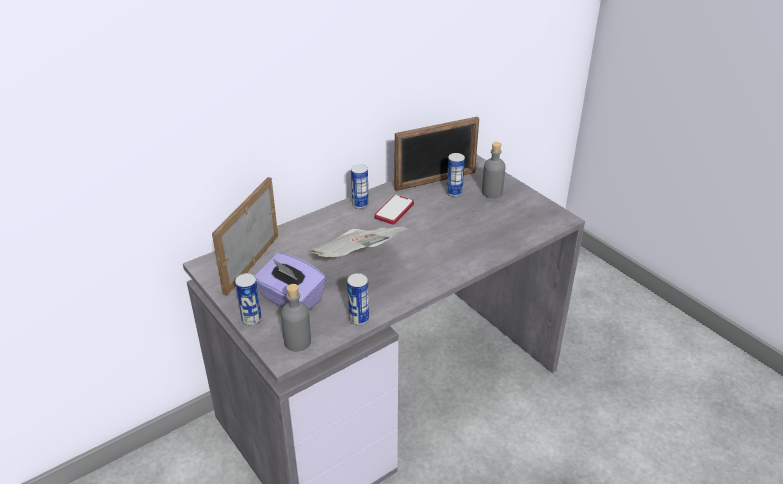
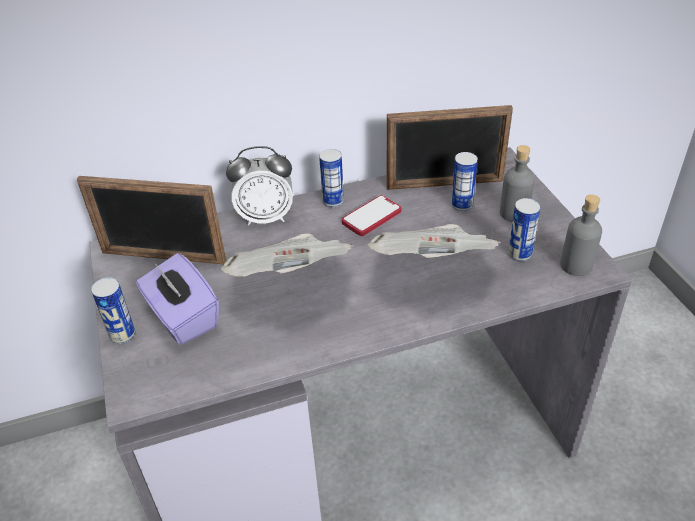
camera: 20 degrees right, 5 degrees up
picture frame [212,177,278,296] -> picture frame turned 120 degrees counterclockwise [77,176,226,264]
grey bottle [281,284,311,352] -> grey bottle moved to [560,195,602,276]
can [347,273,369,326] -> can moved to [508,198,541,261]
none -> alarm clock [226,146,293,226]
none -> newspaper [367,224,502,258]

